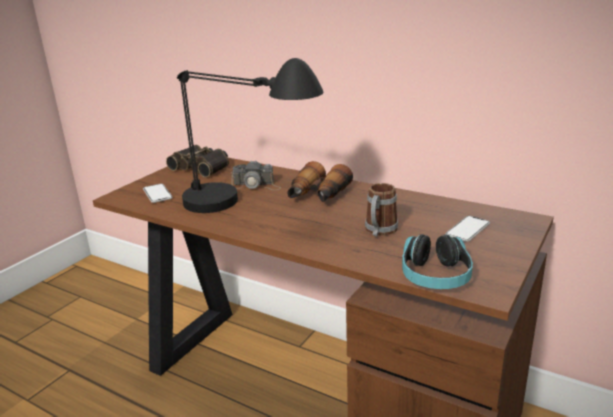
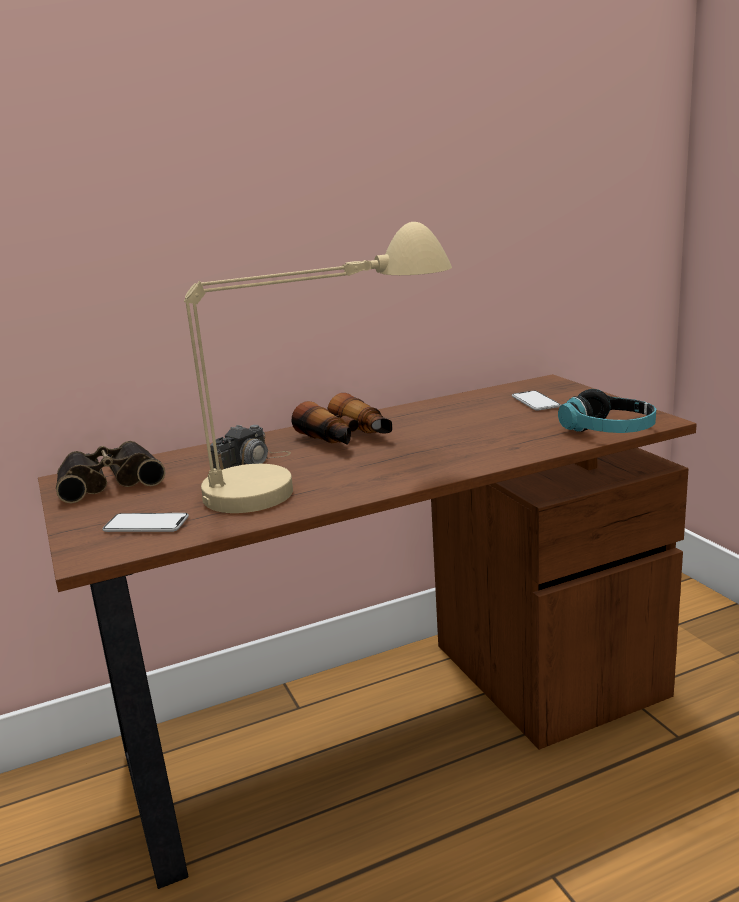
camera: 55 degrees left, 5 degrees down
black table lamp [177,58,324,213] -> beige table lamp [184,222,452,513]
mug [365,183,398,236] -> none

